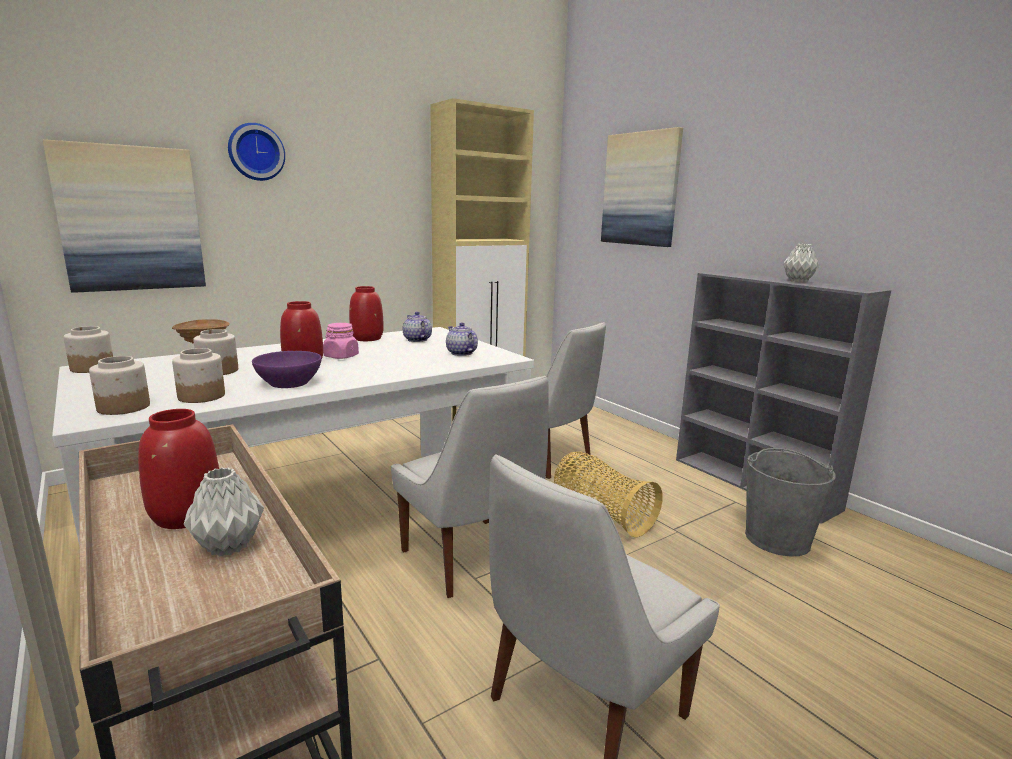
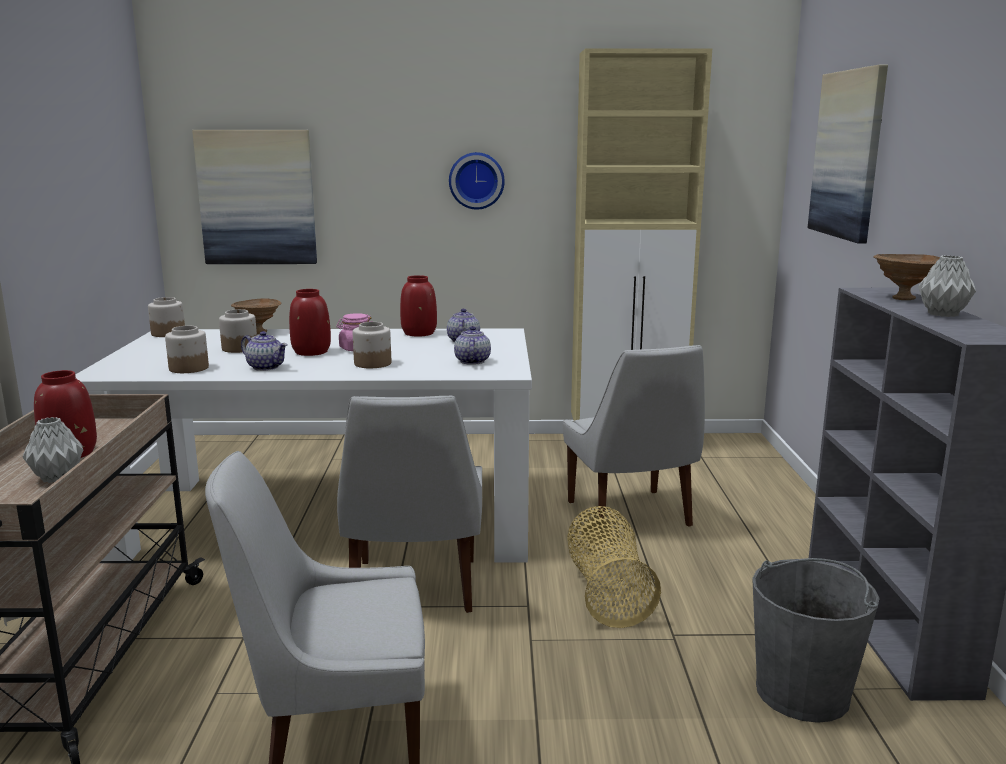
camera: 35 degrees right, 0 degrees up
jar [89,356,150,415] -> jar moved to [353,322,391,368]
wall clock [228,123,285,181] -> wall clock moved to [449,152,505,210]
purple bowl [252,351,322,388] -> teapot [241,331,288,371]
none -> brown bowl [873,254,940,300]

